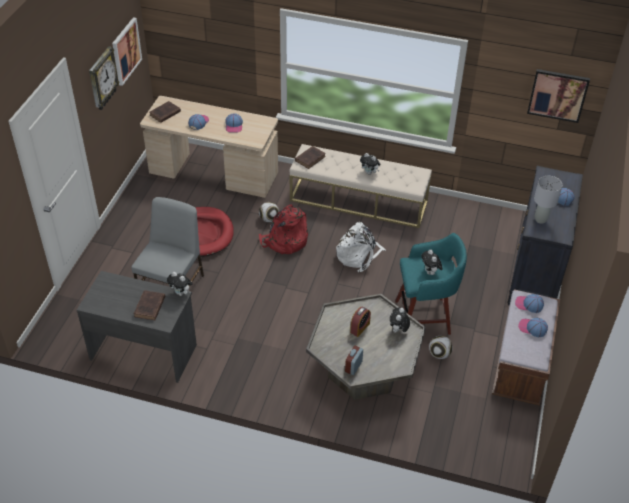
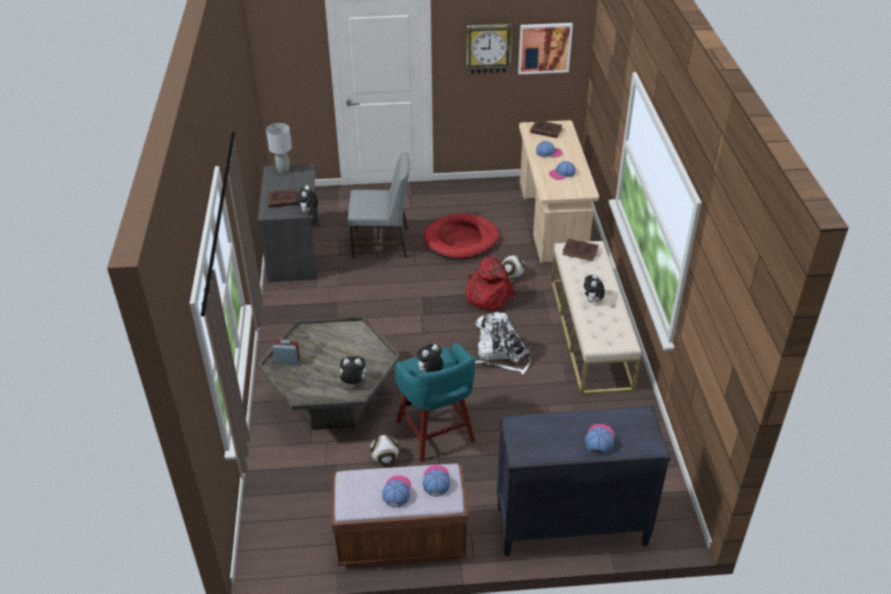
camera: 70 degrees right, 5 degrees down
alarm clock [350,307,371,337] -> none
picture [527,69,590,123] -> none
grey table lamp [534,176,562,224] -> grey table lamp moved to [266,123,292,173]

